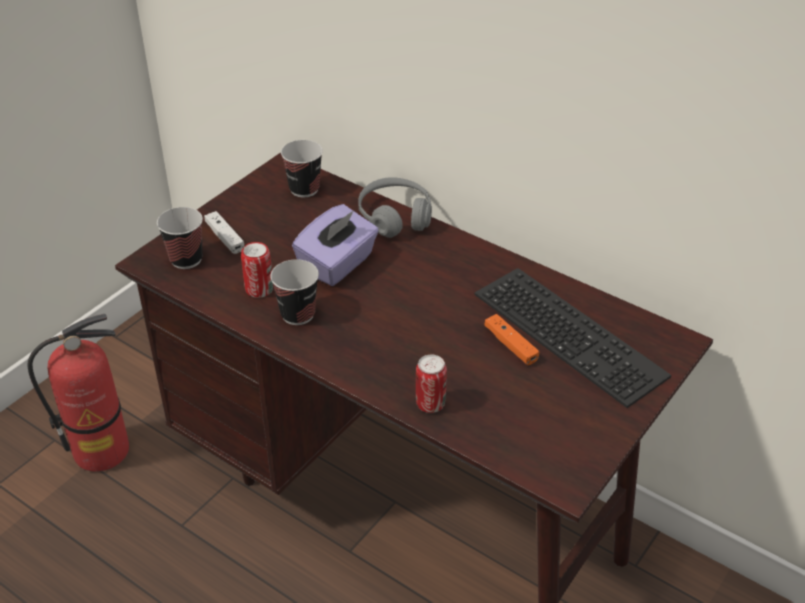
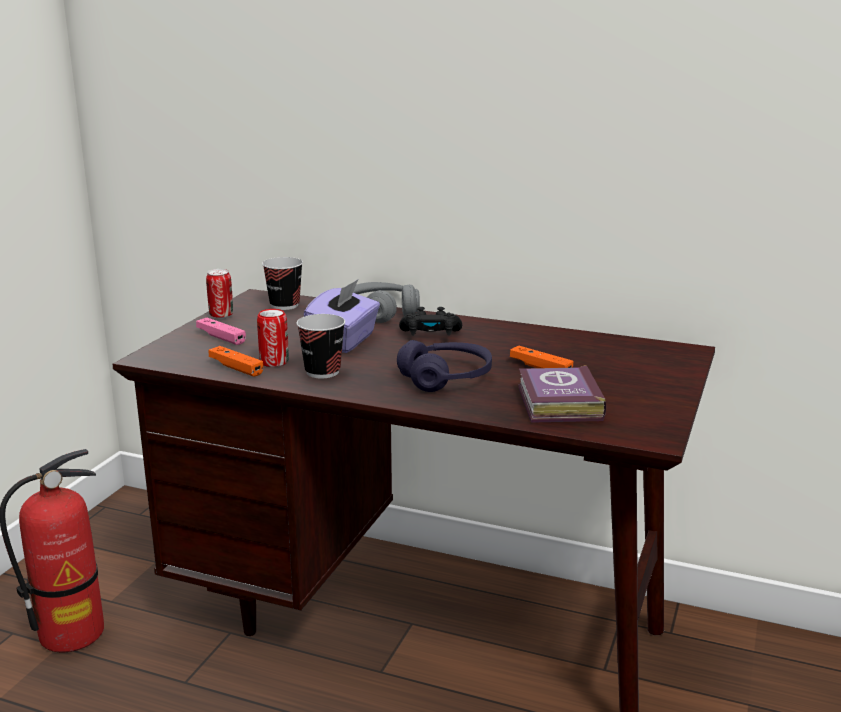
camera: 15 degrees left, 20 degrees down
cup [157,207,203,269] -> none
white game controller [204,211,244,254] -> pink game controller [196,318,246,345]
can [416,355,447,413] -> can moved to [206,269,233,319]
keyboard [474,268,671,408] -> none
none -> orange game controller [209,346,263,377]
none -> purple headphones [397,340,492,392]
none -> black game controller [399,307,462,336]
none -> book [518,365,606,423]

